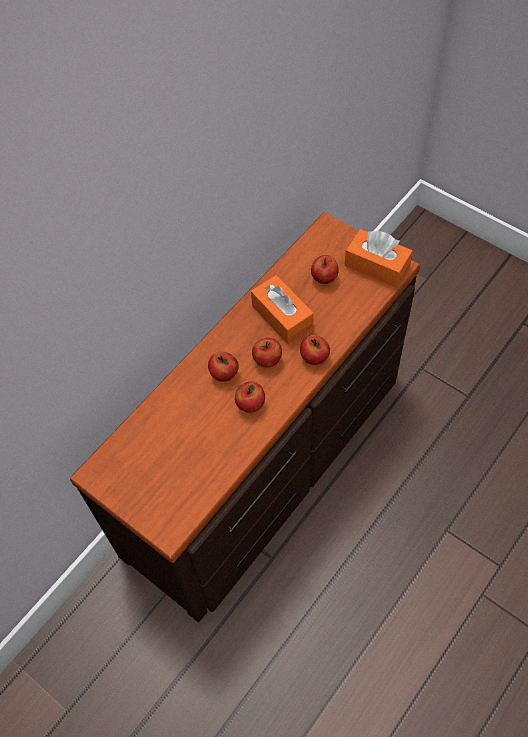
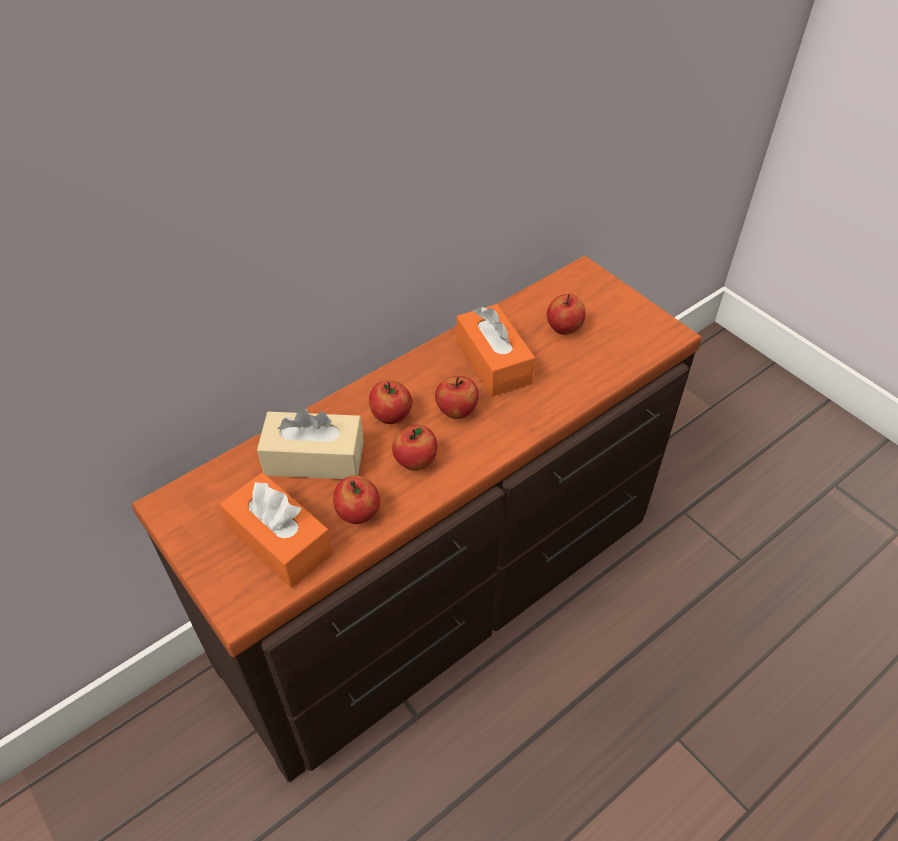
camera: 10 degrees right, 10 degrees down
apple [300,335,330,365] -> apple moved to [333,476,380,524]
orange tissue box [345,229,413,288] -> orange tissue box moved to [220,473,333,588]
none -> beige tissue box [257,408,364,479]

